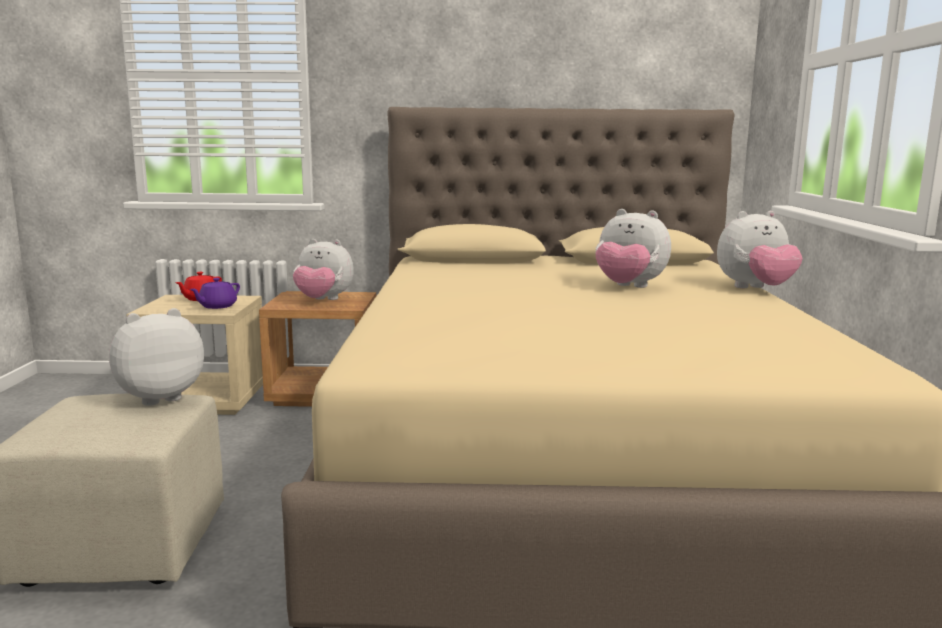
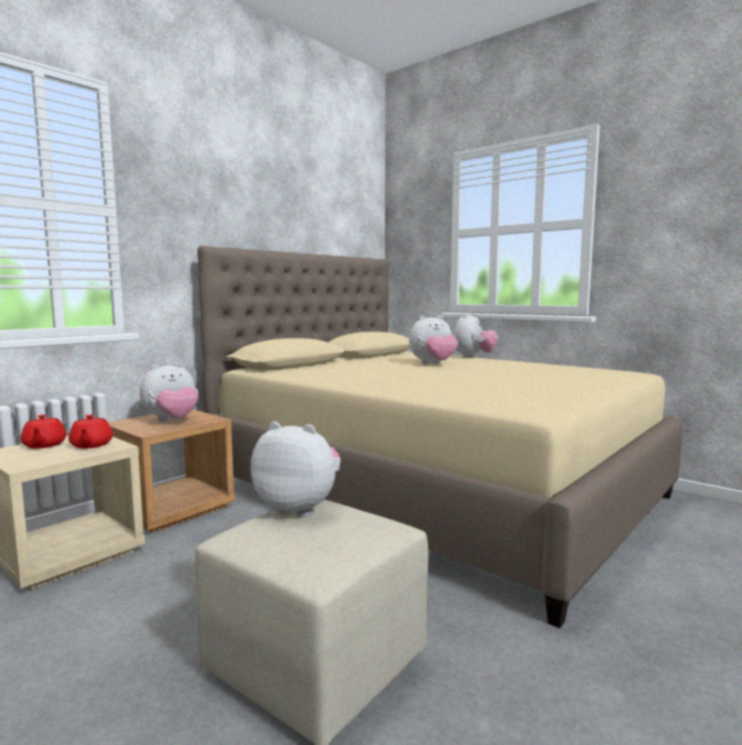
camera: 50 degrees left, 5 degrees down
plush toy [109,308,204,406] -> plush toy turned 105 degrees clockwise [251,421,341,517]
purple teapot [190,278,240,309] -> red teapot [68,415,113,449]

